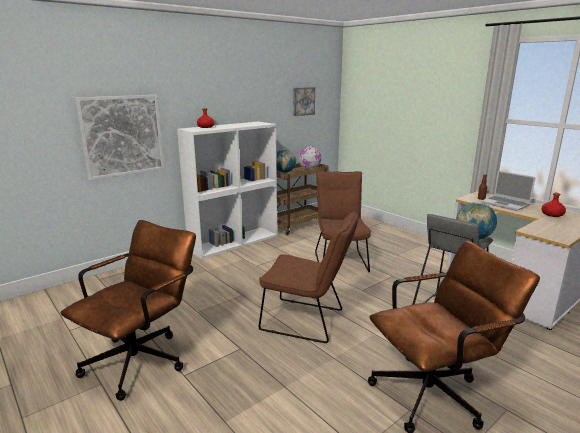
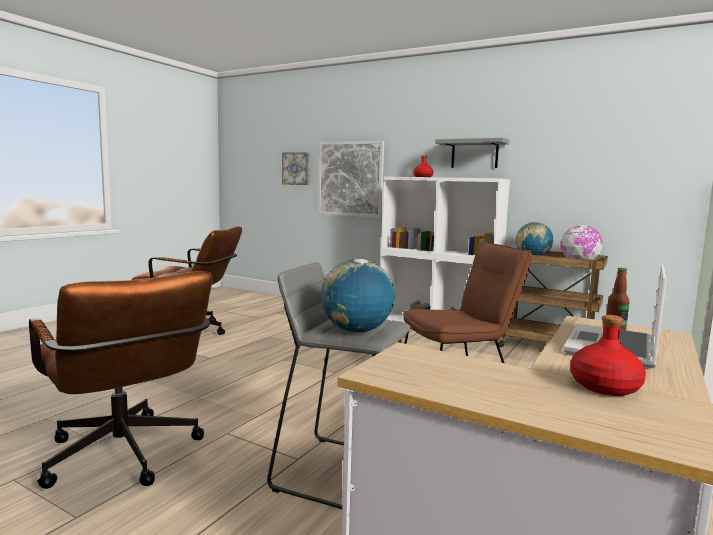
camera: 70 degrees right, 10 degrees down
brown chair [259,211,359,343] -> none
picture [293,87,315,116] -> picture moved to [282,152,310,185]
none -> grey shelf [435,138,510,168]

